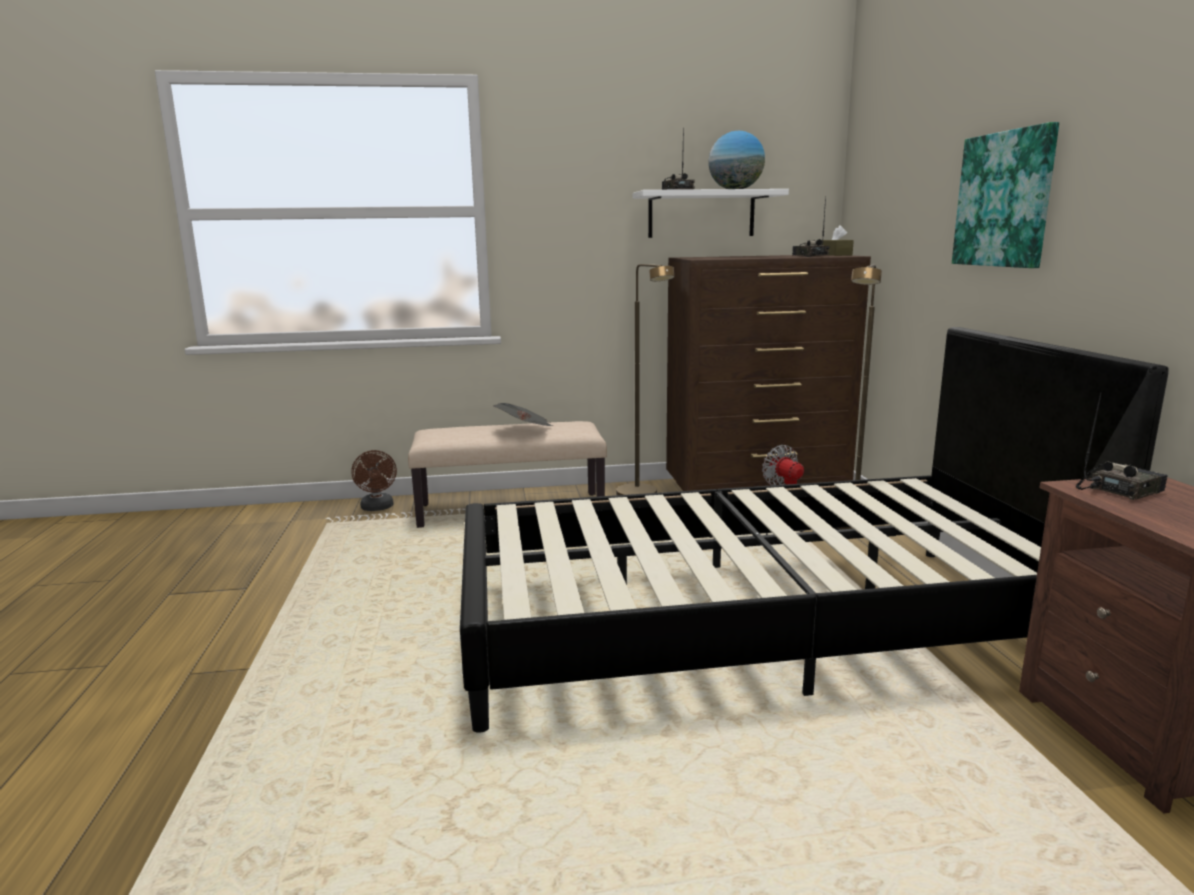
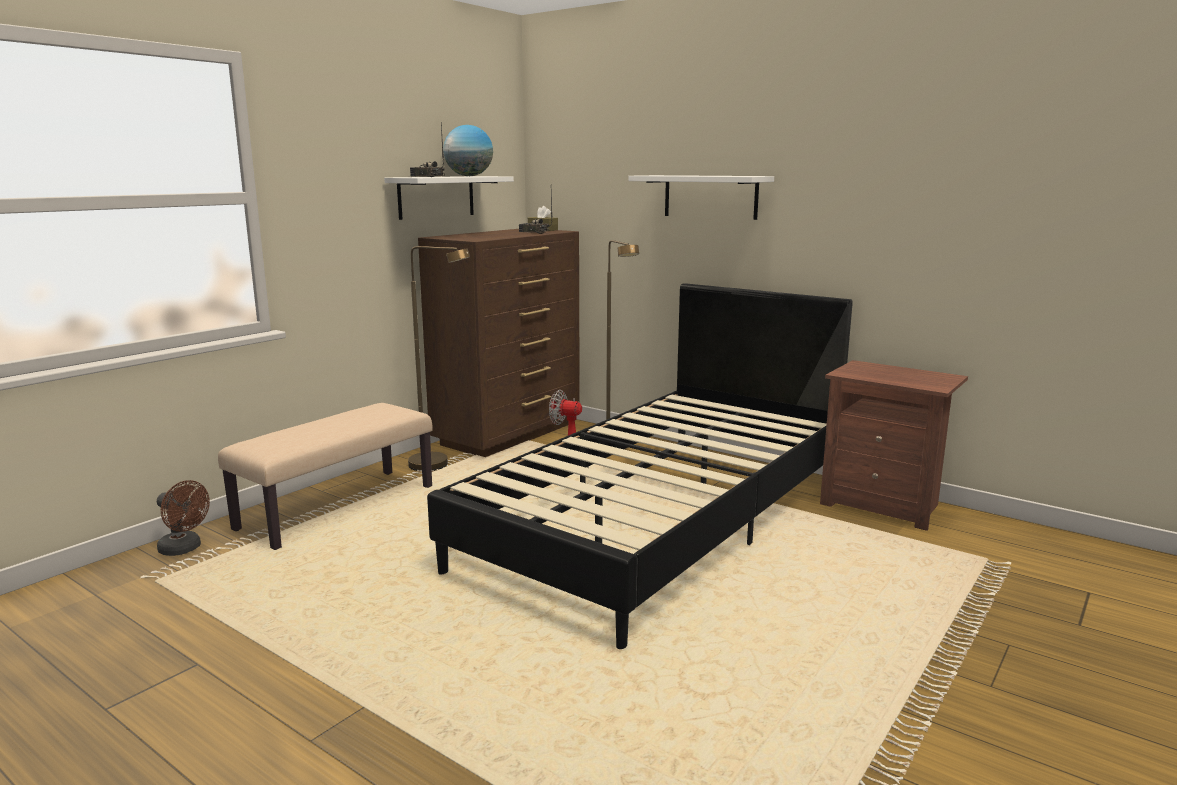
camera: 45 degrees left, 0 degrees up
newspaper [493,403,554,426] -> none
picture [952,122,1059,268] -> white shelf [628,175,774,220]
radio [1076,392,1168,500] -> none

